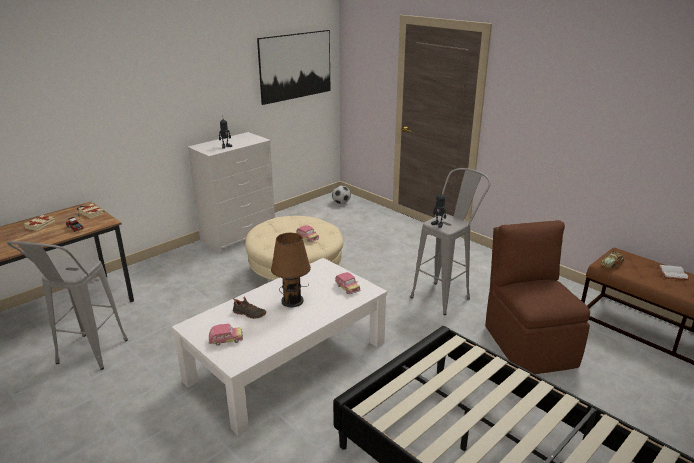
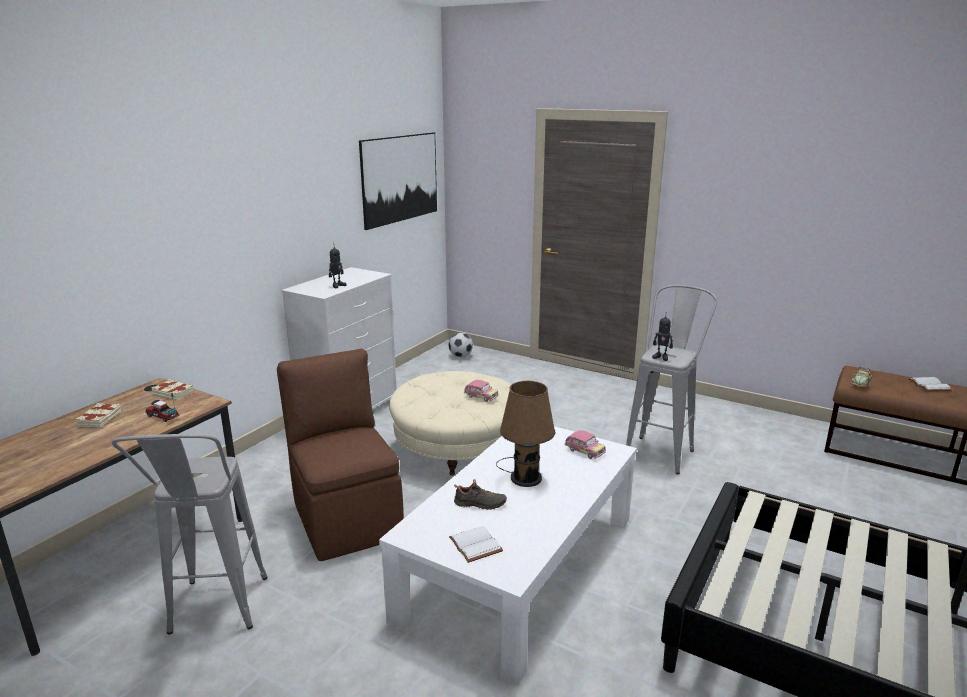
camera: 15 degrees left, 5 degrees down
toy car [209,324,243,346] -> white book [449,526,503,563]
brown chair [485,220,590,374] -> brown chair moved to [277,349,404,561]

